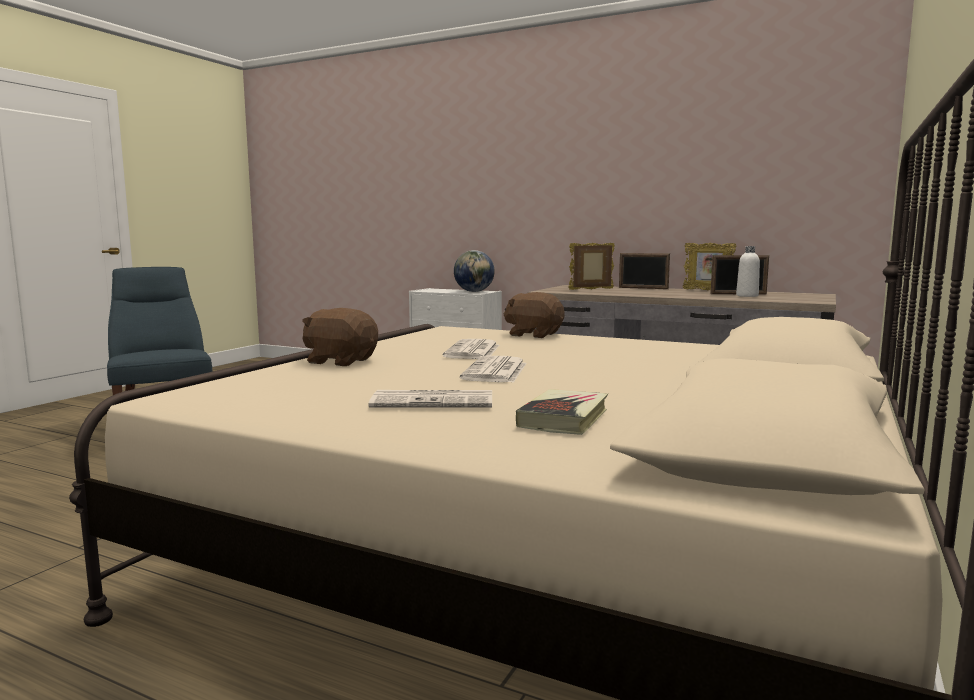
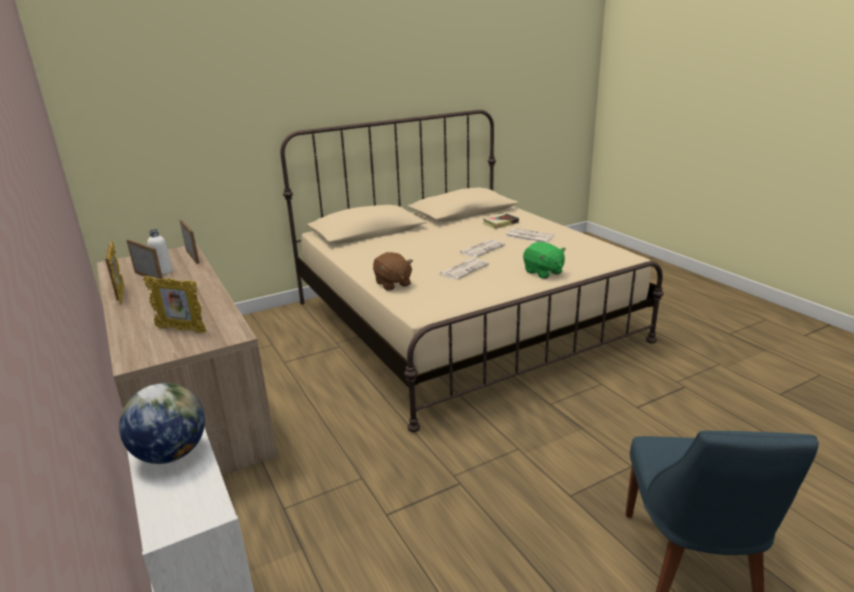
camera: 145 degrees left, 15 degrees up
brown plush toy [302,308,378,366] -> green plush toy [523,242,566,279]
picture frame [619,253,670,289] -> picture frame moved to [180,219,199,264]

